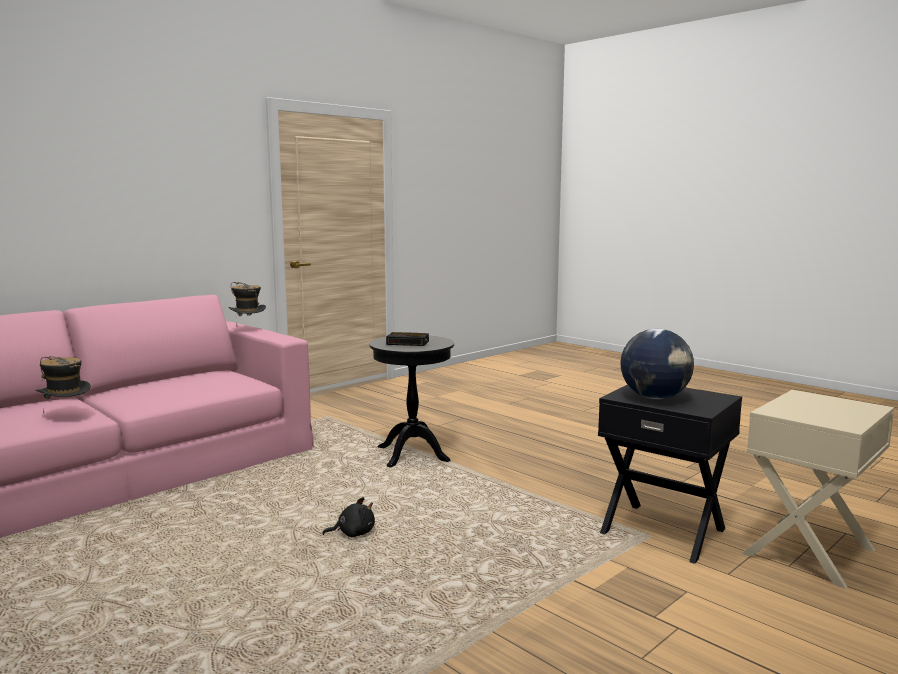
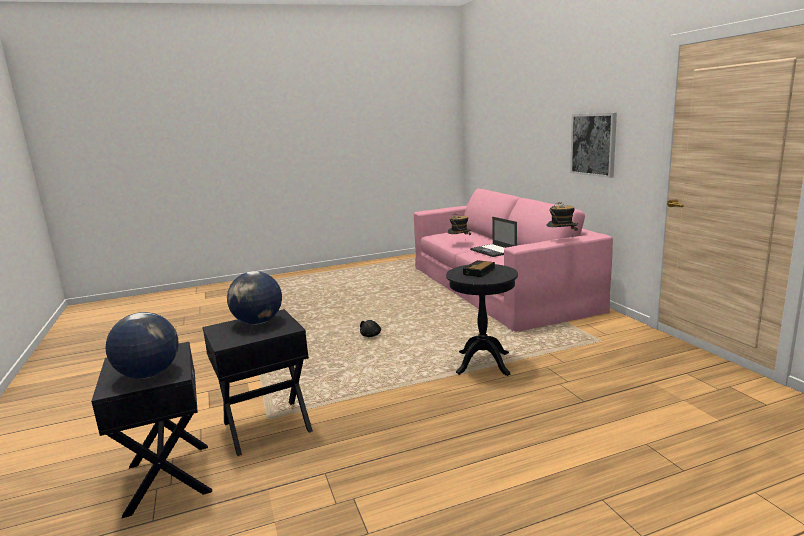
camera: 115 degrees right, 5 degrees up
beige side table [741,390,894,589] -> black side table [91,342,212,518]
none -> globe [105,312,179,379]
none -> laptop [470,217,517,257]
none -> picture [570,113,617,178]

